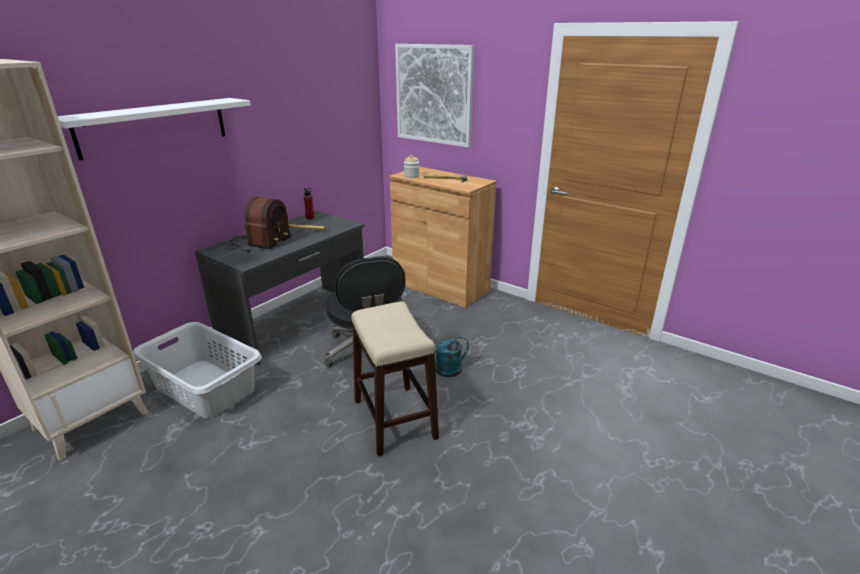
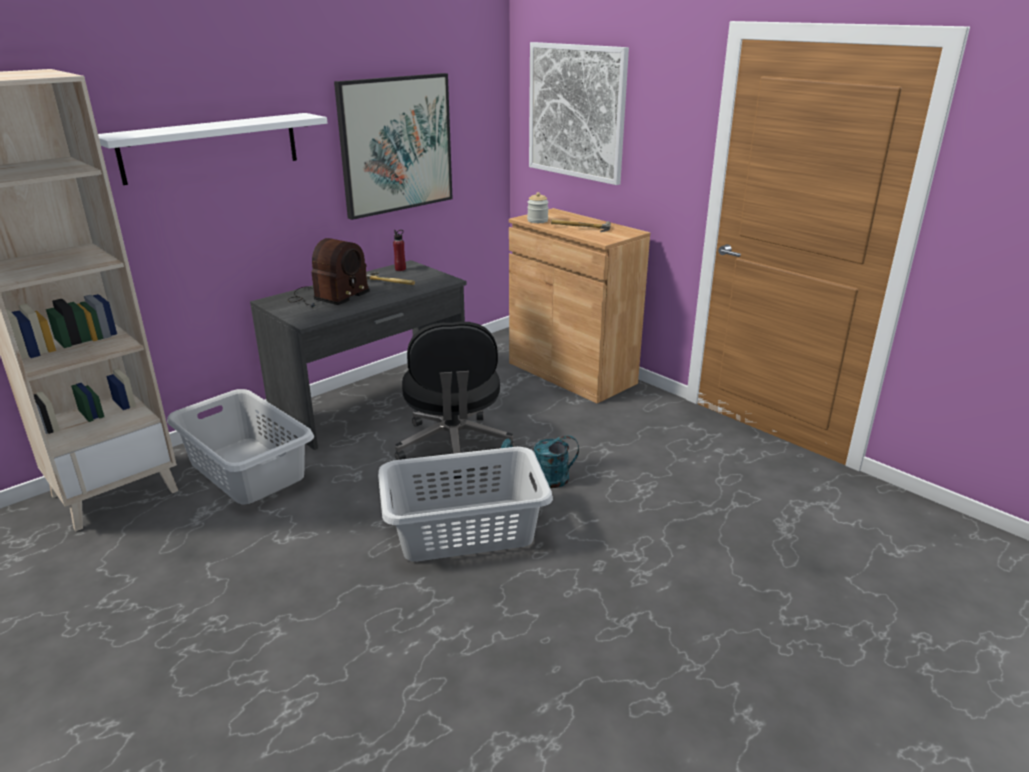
camera: 10 degrees right, 0 degrees up
stool [351,302,439,457] -> grey laundry basket [378,447,553,561]
none -> picture [334,73,453,220]

